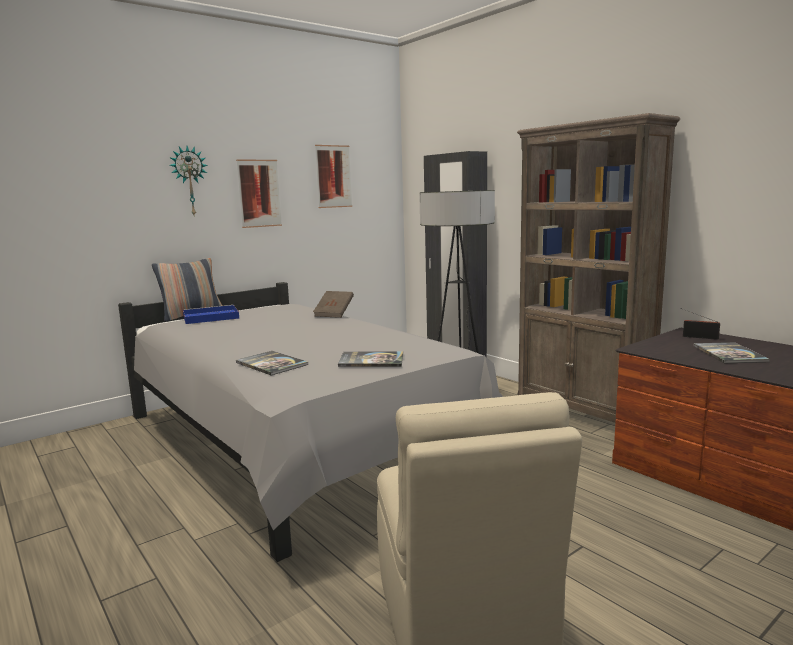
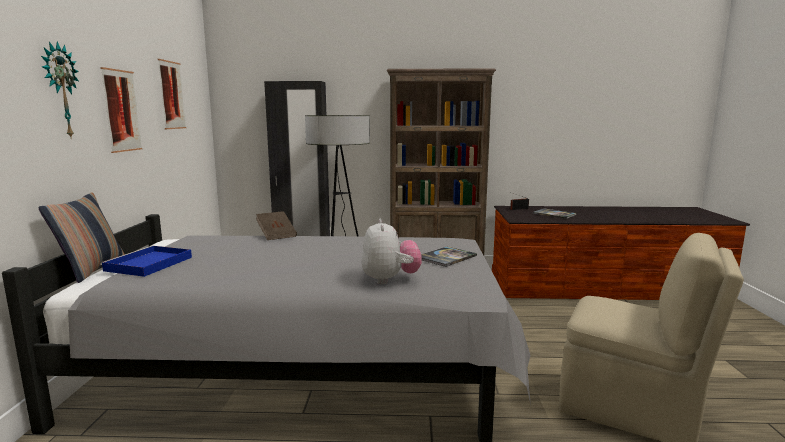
camera: 50 degrees left, 0 degrees up
book [236,351,308,375] -> plush toy [361,219,422,284]

